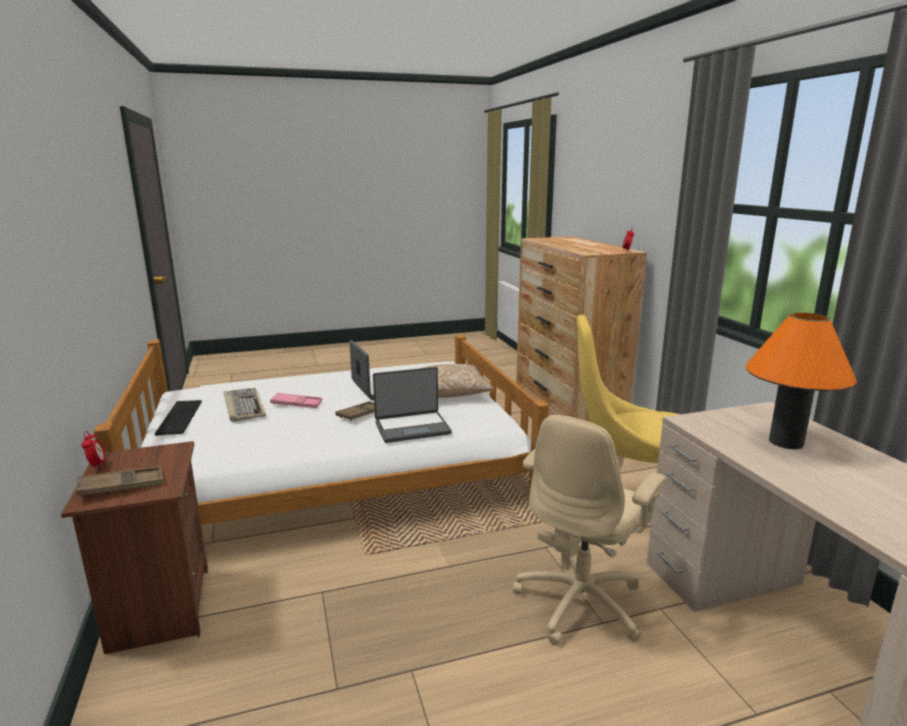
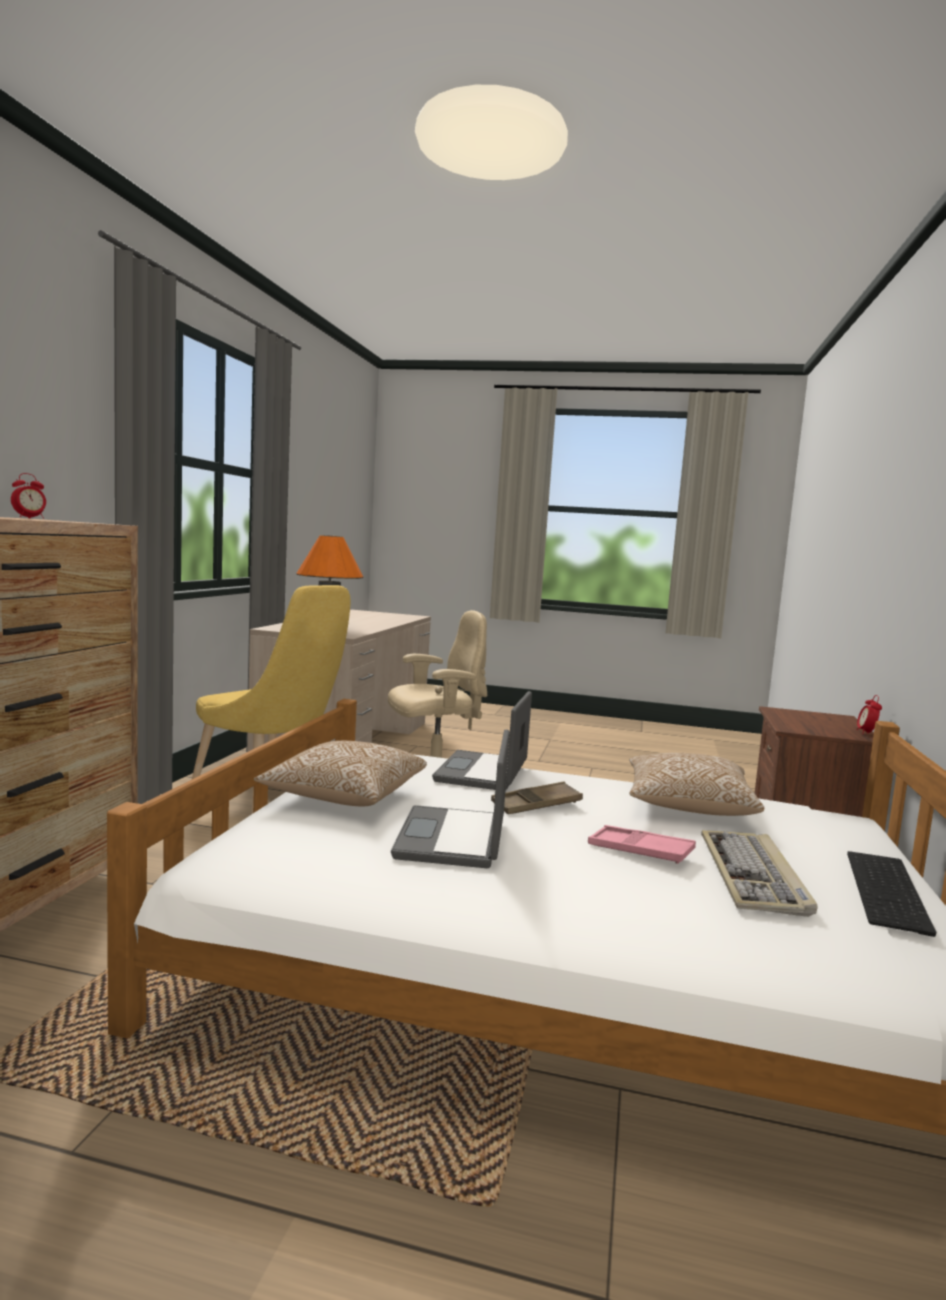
camera: 150 degrees left, 10 degrees down
brown tray [76,466,164,497] -> none
laptop [373,367,452,443] -> laptop turned 90 degrees counterclockwise [432,691,532,790]
none -> pillow [629,753,764,816]

